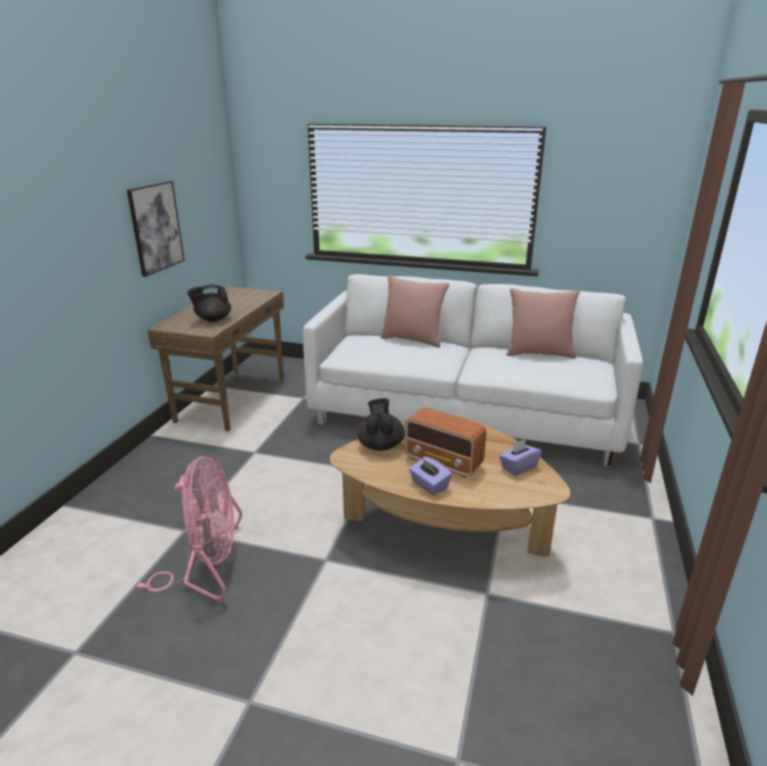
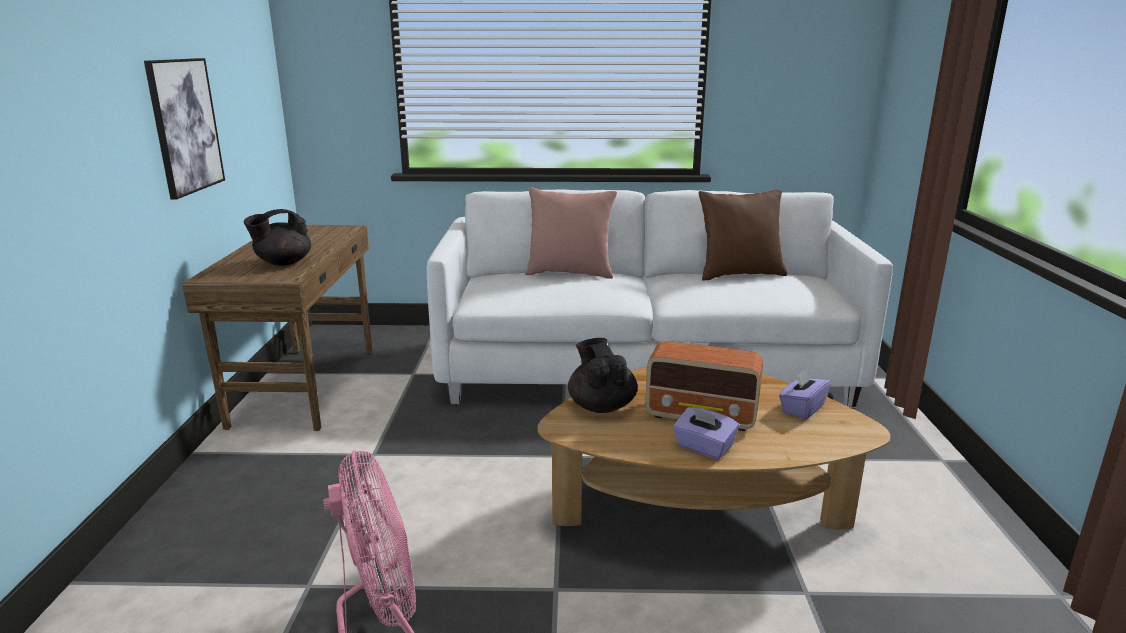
camera: 15 degrees left, 5 degrees down
pink pillow [506,288,580,358] -> brown pillow [699,189,787,281]

